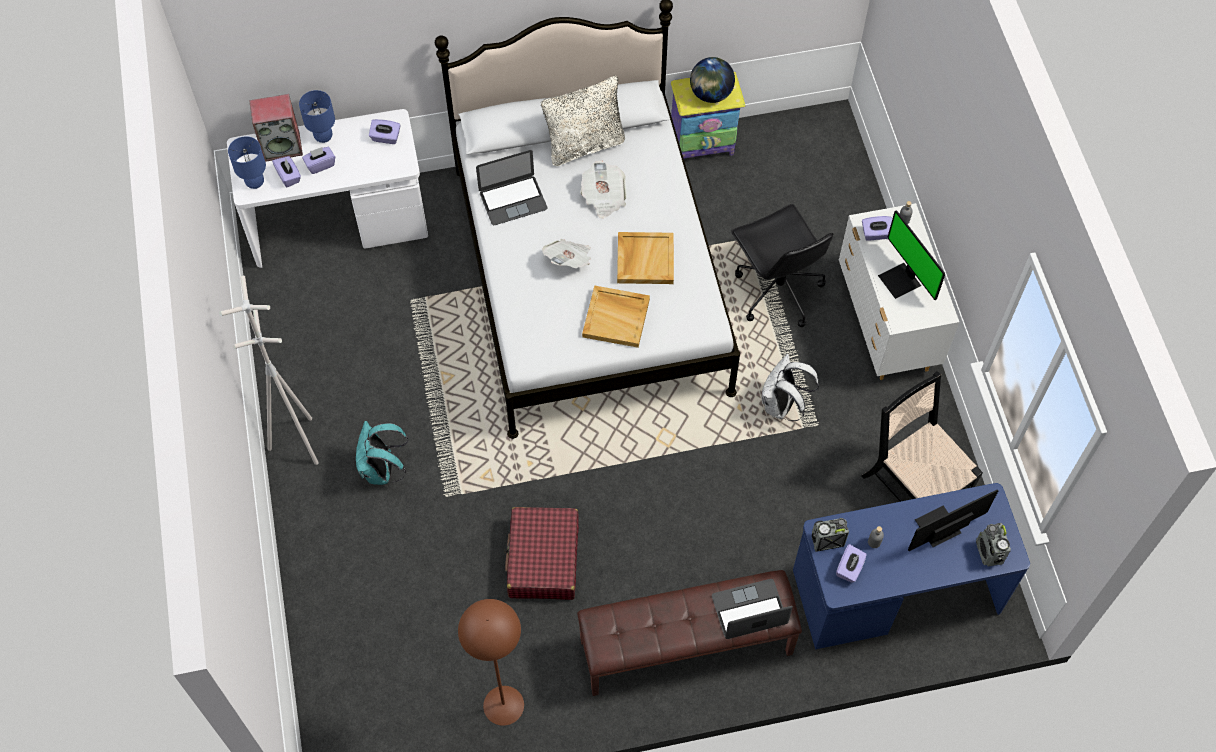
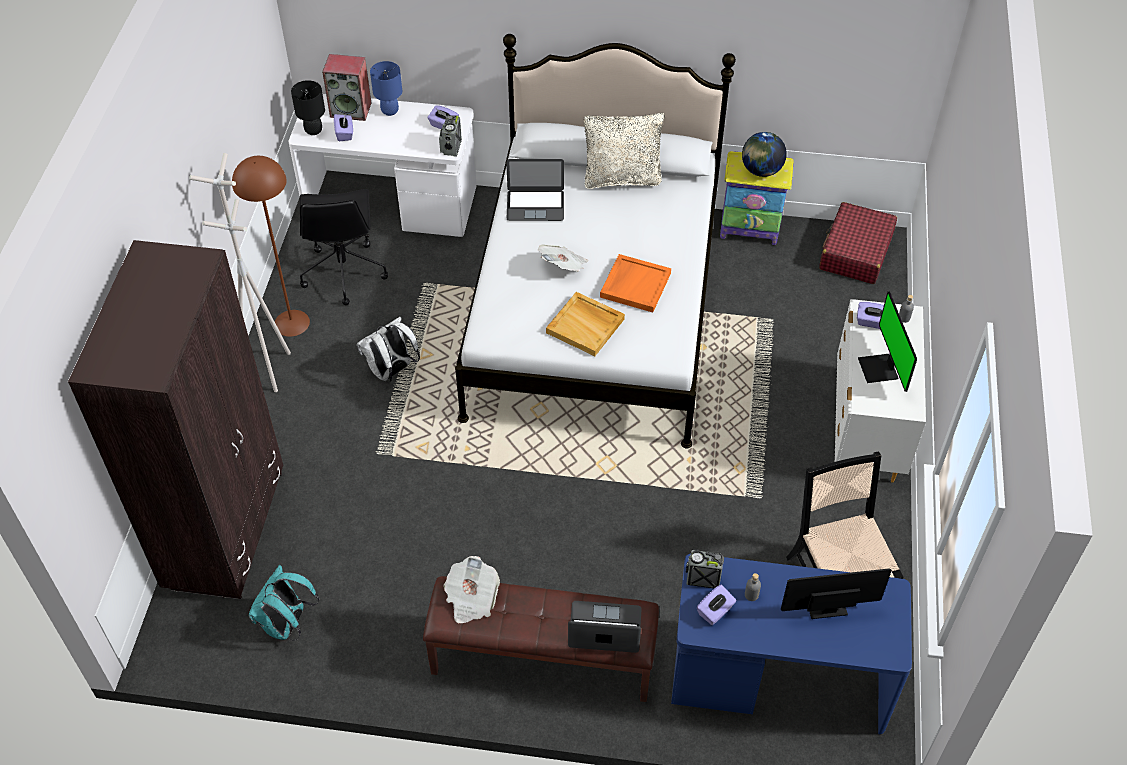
camera: 20 degrees right, 10 degrees down
blue table lamp [228,136,266,189] -> black table lamp [291,80,325,135]
purple tissue box [302,147,335,174] -> none
turquoise backpack [356,421,408,485] -> turquoise backpack moved to [249,565,319,641]
brown floor lamp [458,599,524,726] -> brown floor lamp moved to [232,156,310,337]
red suitcase [505,507,579,600] -> red suitcase moved to [819,202,897,284]
newspaper [580,160,627,219] -> newspaper moved to [444,556,500,623]
beige tray [617,232,674,284] -> orange tray [600,254,671,312]
black office chair [731,204,833,327] -> black office chair moved to [300,189,388,305]
white backpack [762,354,819,421] -> white backpack moved to [357,317,420,382]
radio [976,523,1011,567] -> radio moved to [439,115,462,157]
none -> brown wardrobe [68,240,283,599]

